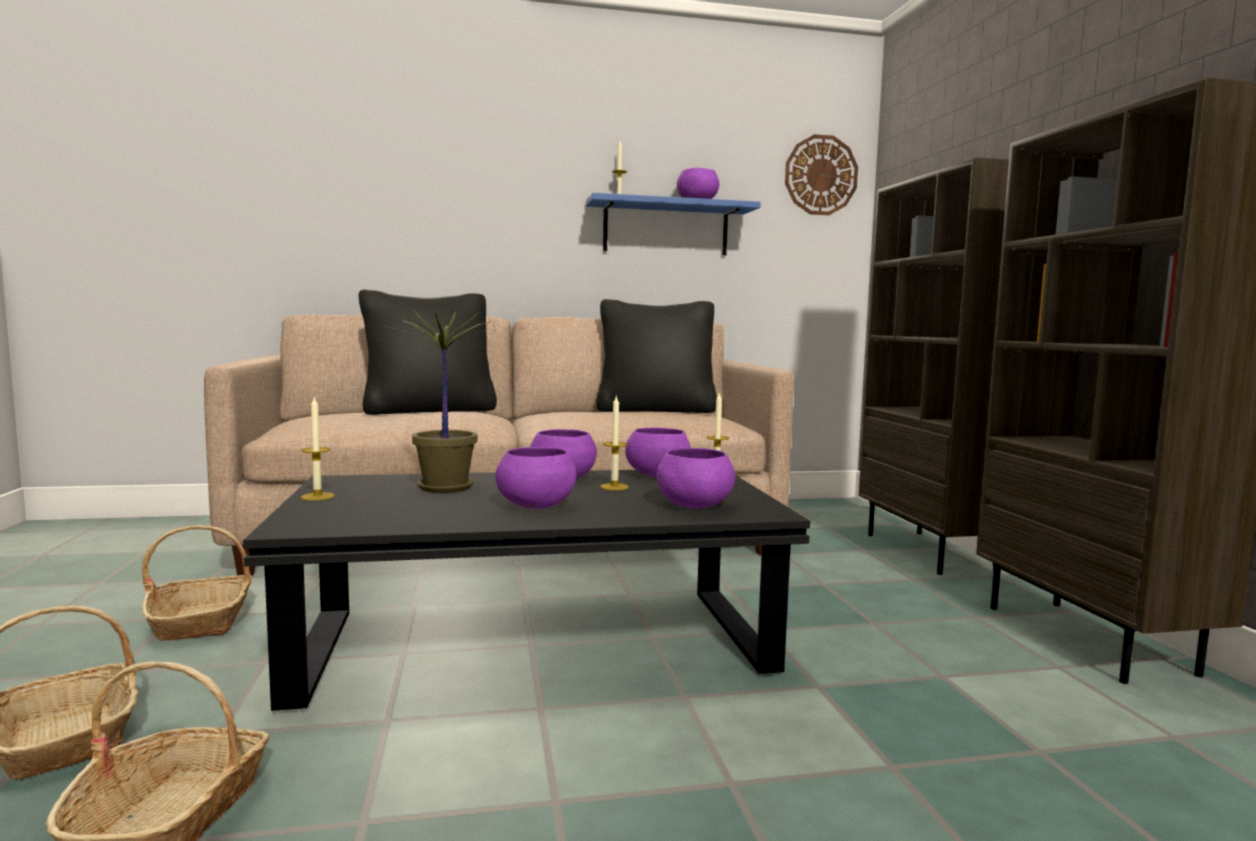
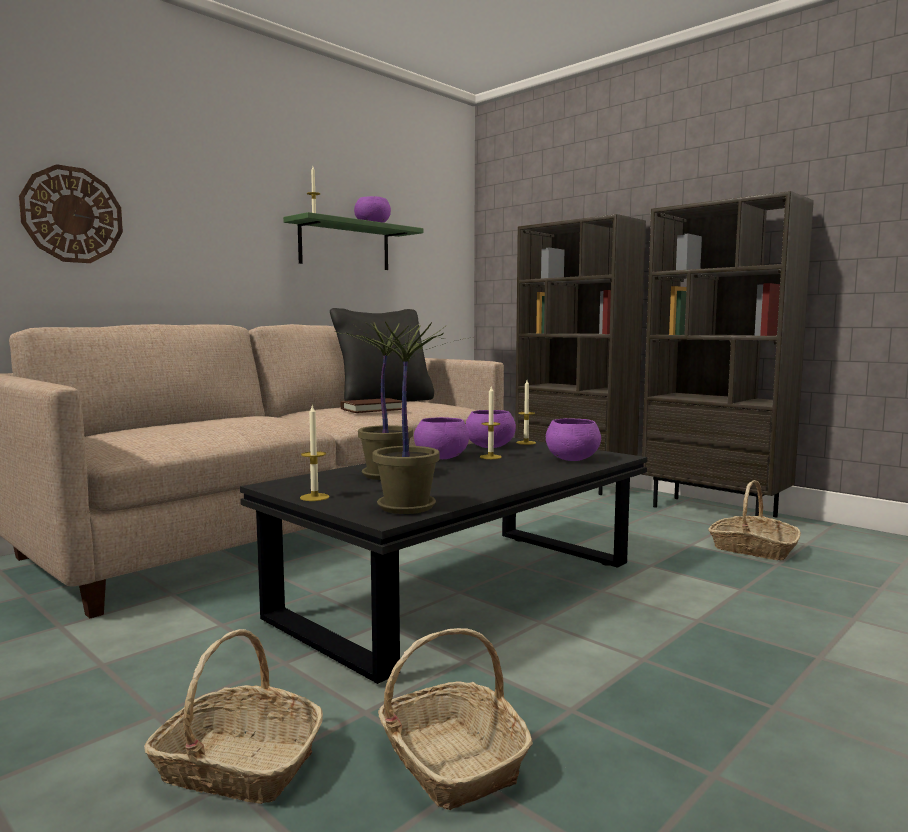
camera: 35 degrees left, 0 degrees up
basket [142,525,253,641] -> basket moved to [708,480,801,560]
black pillow [359,289,497,415] -> none
purple bowl [495,447,576,509] -> none
blue shelf [586,193,761,255] -> green shelf [283,212,423,270]
wall clock [785,134,858,215] -> wall clock moved to [19,164,123,263]
none -> brown book [340,398,402,413]
none -> potted plant [347,322,466,514]

